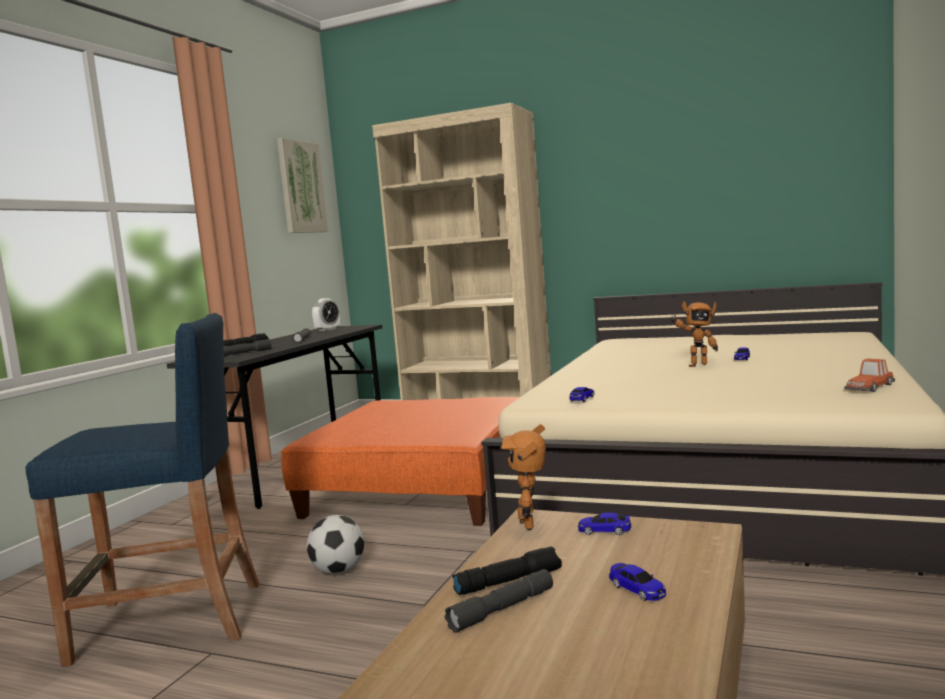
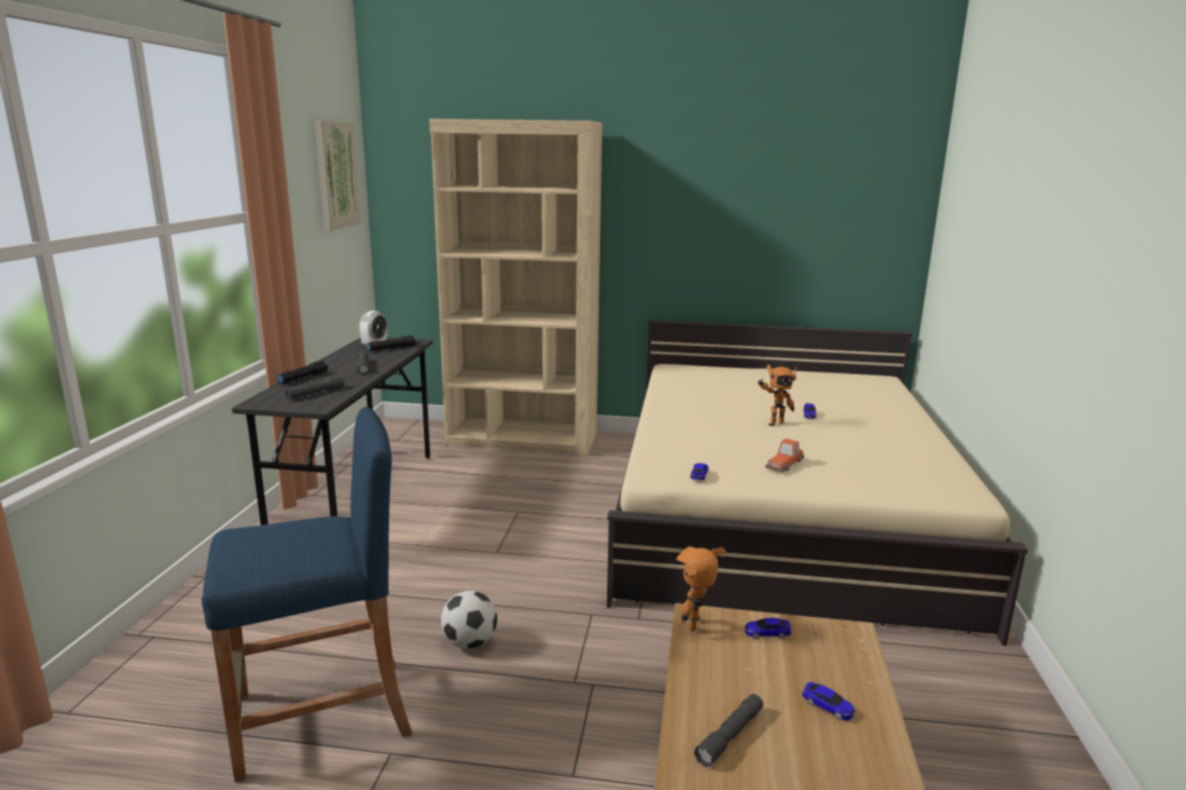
camera: 15 degrees left, 10 degrees up
orange ottoman [281,397,520,526] -> none
black flashlight [452,546,562,595] -> black flashlight moved to [367,335,416,351]
toy robot [501,424,546,530] -> toy robot turned 45 degrees clockwise [676,546,726,631]
toy car [844,359,895,392] -> toy car moved to [765,438,805,472]

